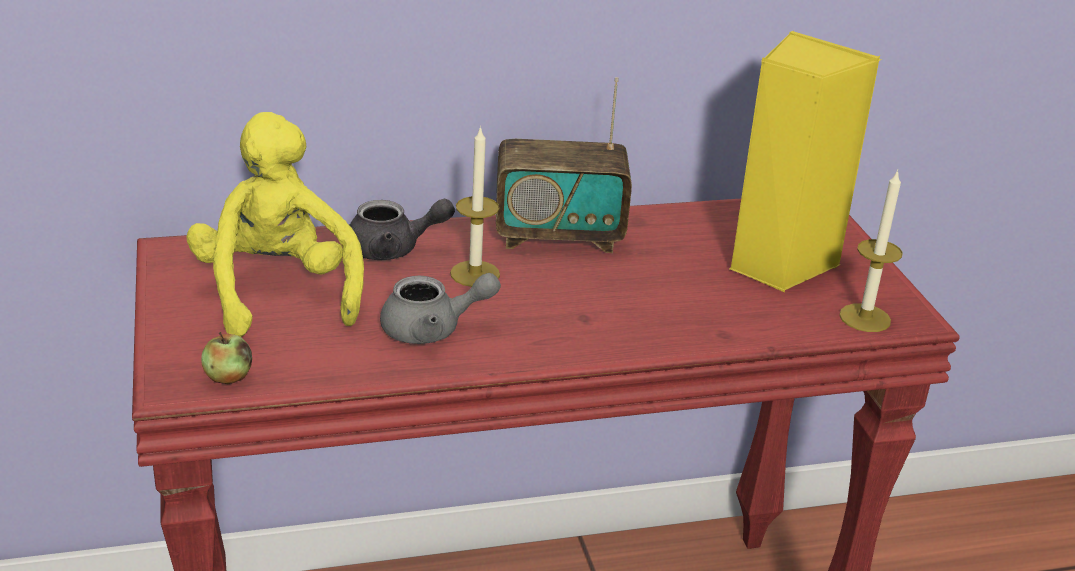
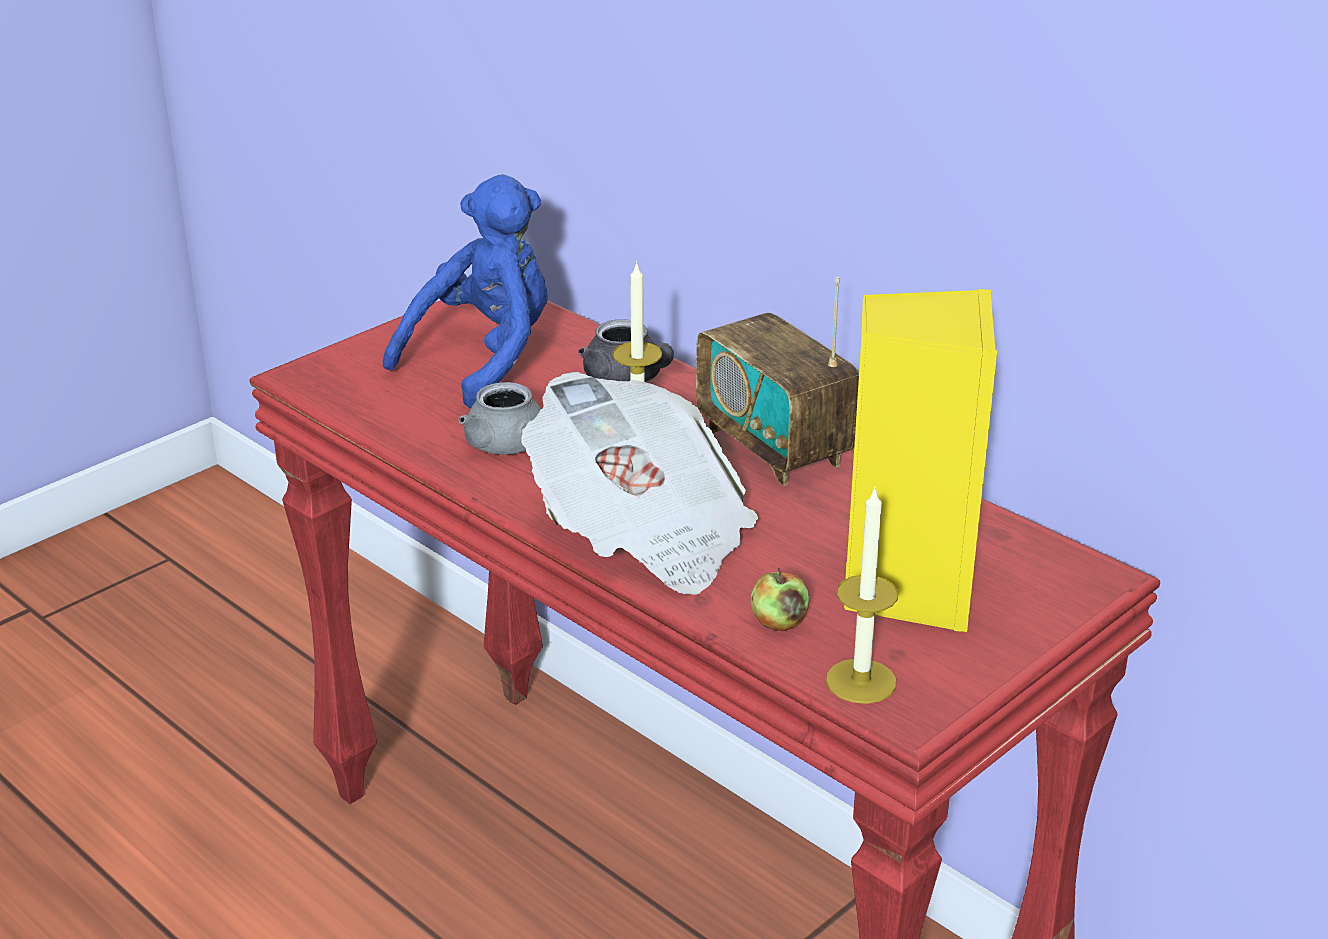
camera: 60 degrees right, 0 degrees up
yellow plush toy [187,112,364,337] -> blue plush toy [383,174,548,408]
apple [201,332,252,384] -> apple moved to [750,568,809,631]
none -> newspaper [521,372,758,594]

